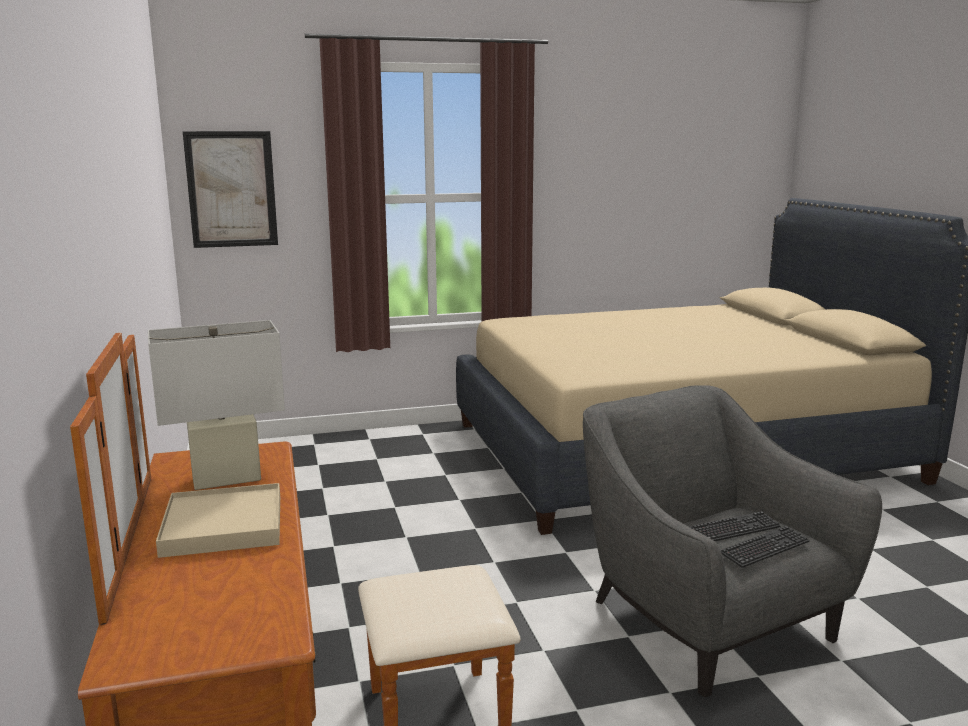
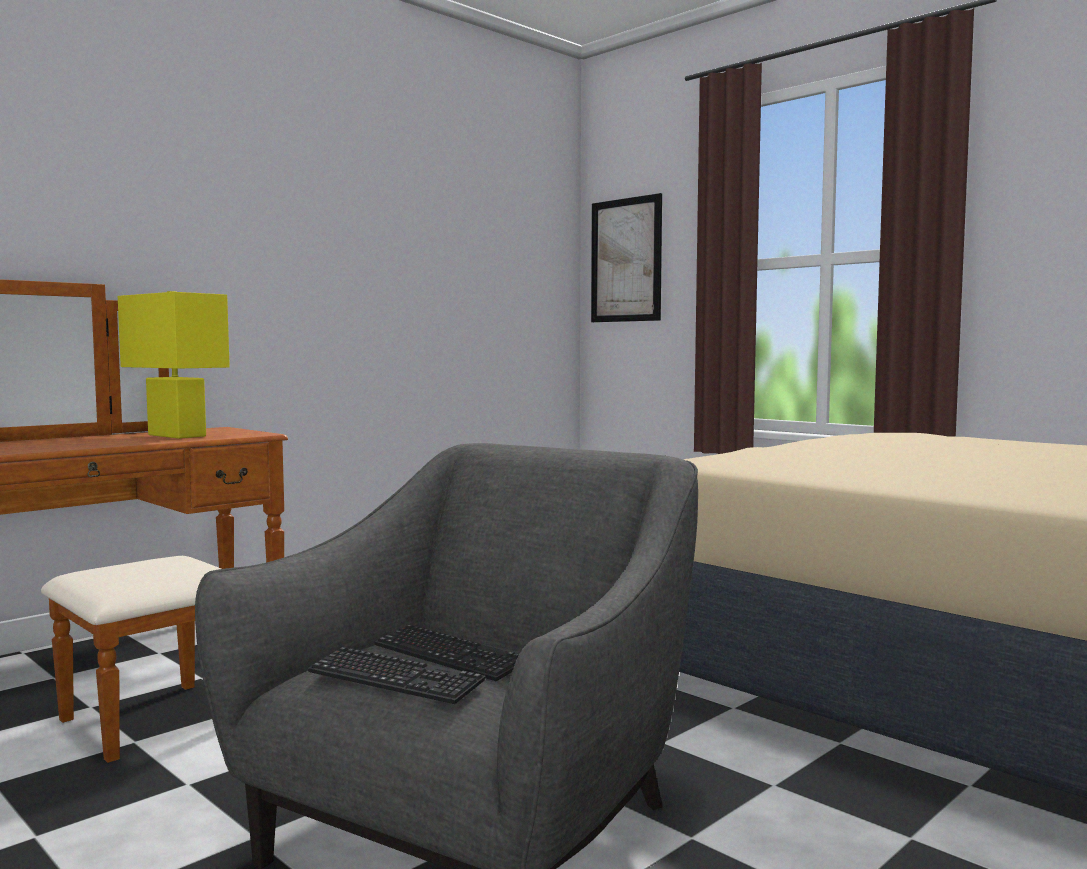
camera: 60 degrees right, 10 degrees down
white table lamp [148,320,285,490] -> yellow table lamp [118,291,230,439]
beige tray [156,483,280,558] -> none

